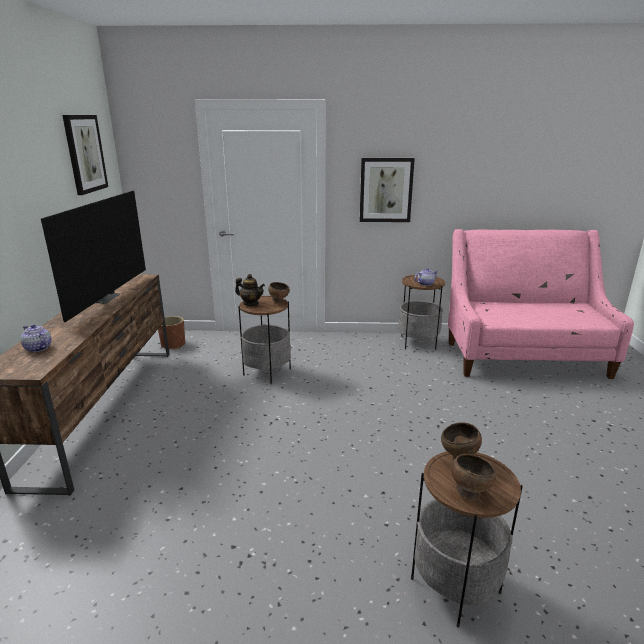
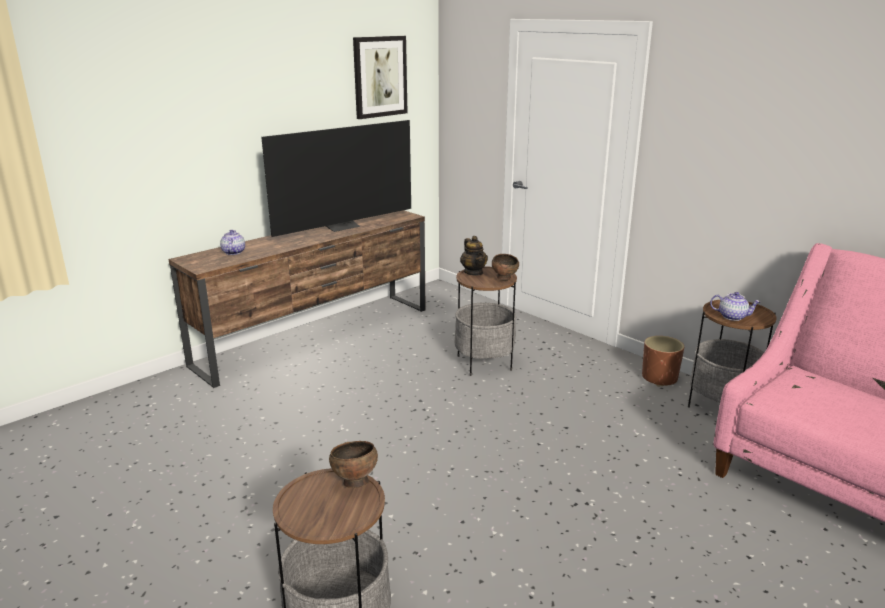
camera: 45 degrees right, 0 degrees up
brown planter [158,316,185,350] -> brown planter moved to [642,336,684,386]
picture [360,158,415,222] -> none
brown bowl [451,454,496,499] -> none

